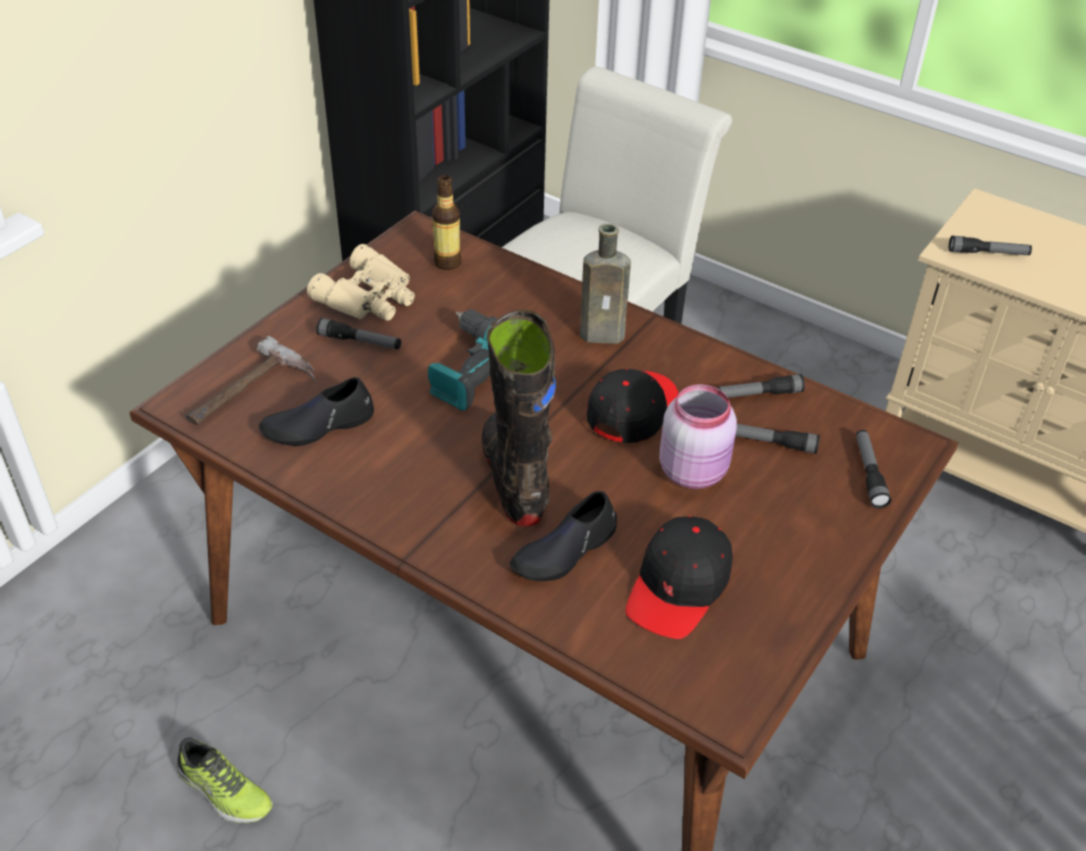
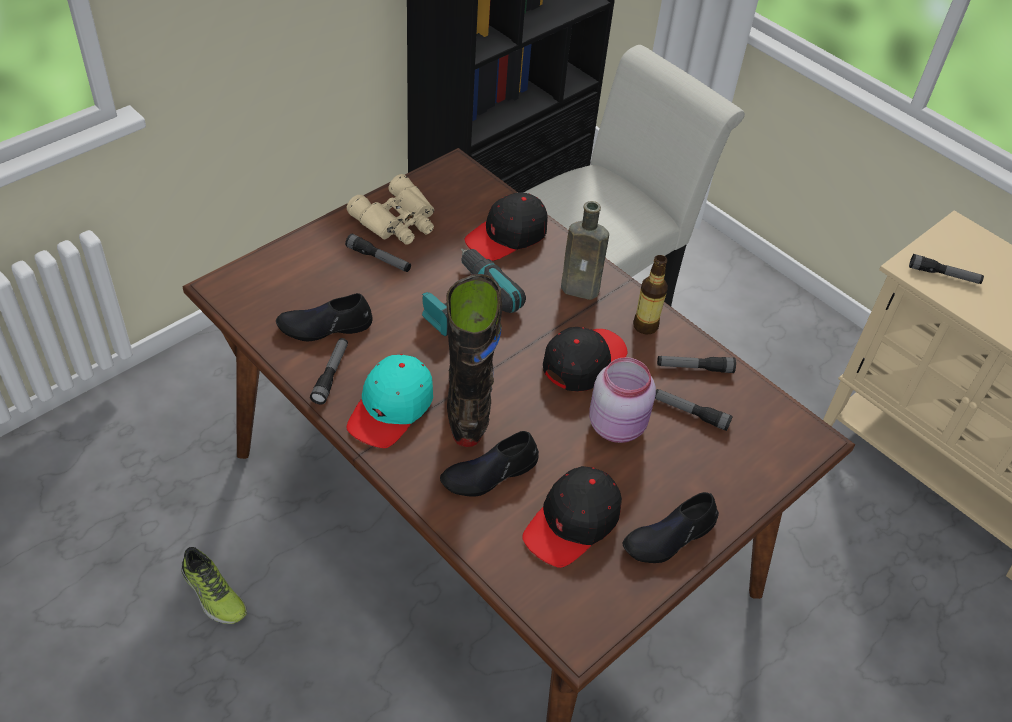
camera: 10 degrees right, 5 degrees up
hammer [186,336,316,425] -> none
bottle [432,175,461,270] -> bottle moved to [633,255,668,335]
flashlight [856,430,891,508] -> flashlight moved to [310,338,348,405]
none -> turquoise cap [347,354,433,448]
none -> black cap [464,192,548,261]
none -> black shoe [622,492,719,563]

